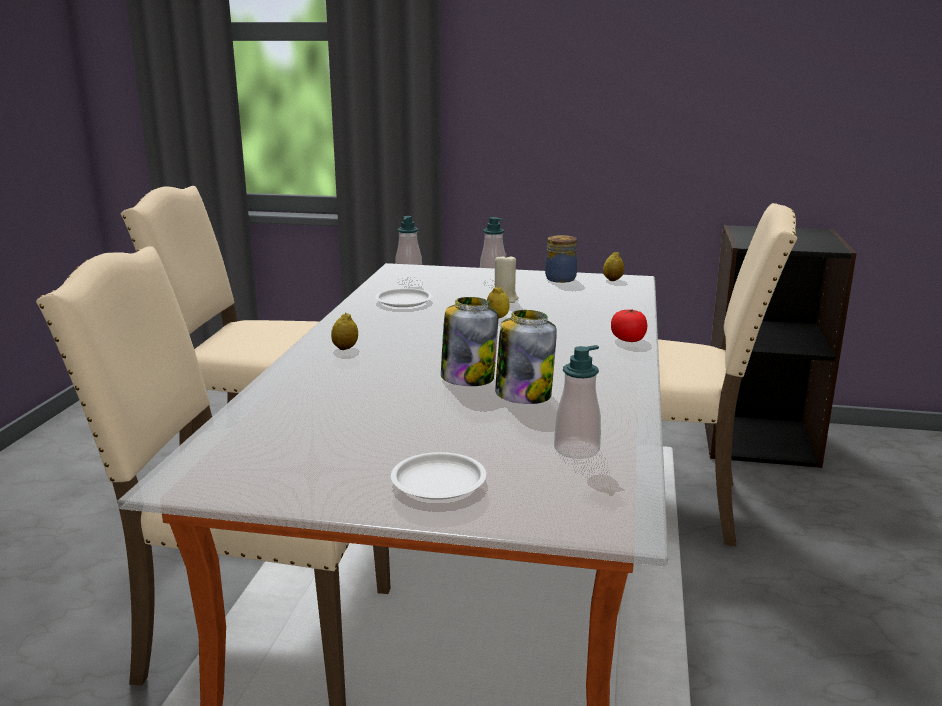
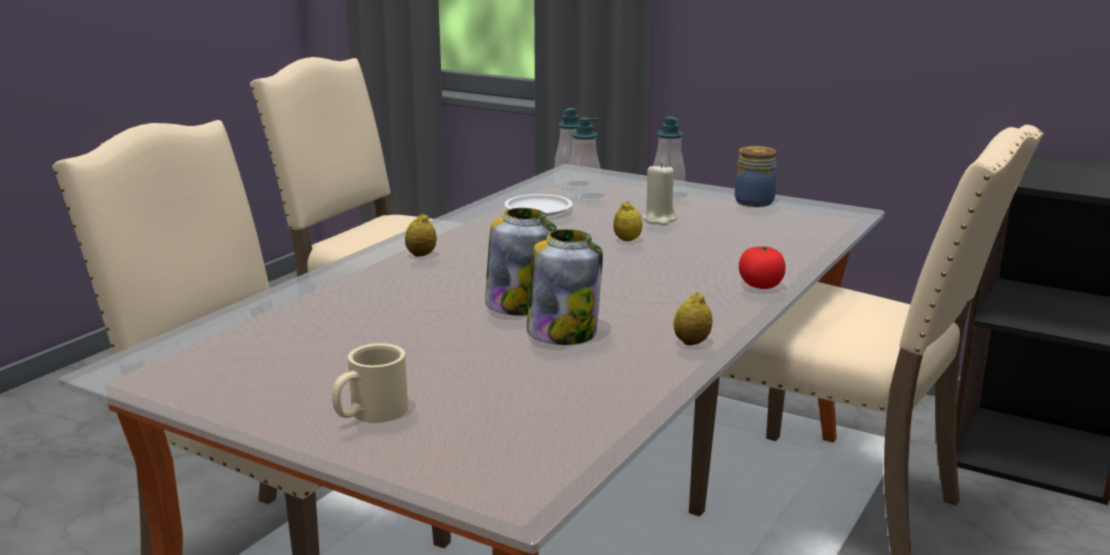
camera: 20 degrees right, 0 degrees up
white plate [391,452,486,500] -> beige mug [332,343,408,423]
soap dispenser [554,345,601,459] -> soap dispenser moved to [567,117,601,201]
lemon [603,252,624,281] -> lemon moved to [674,292,713,345]

